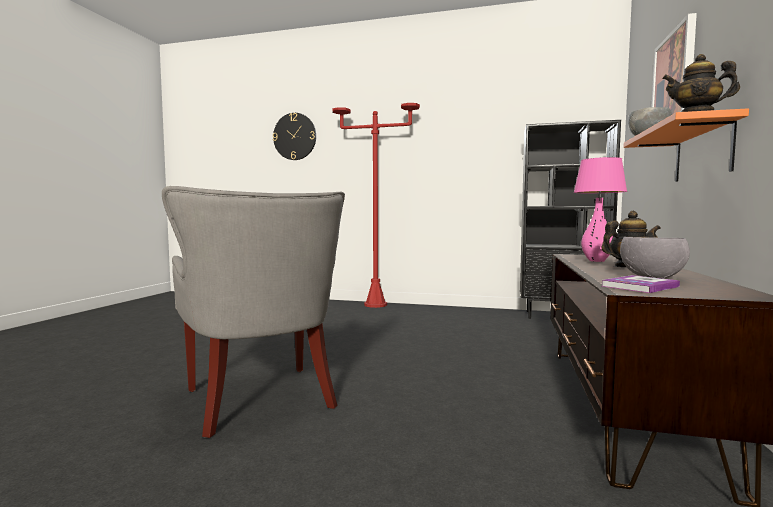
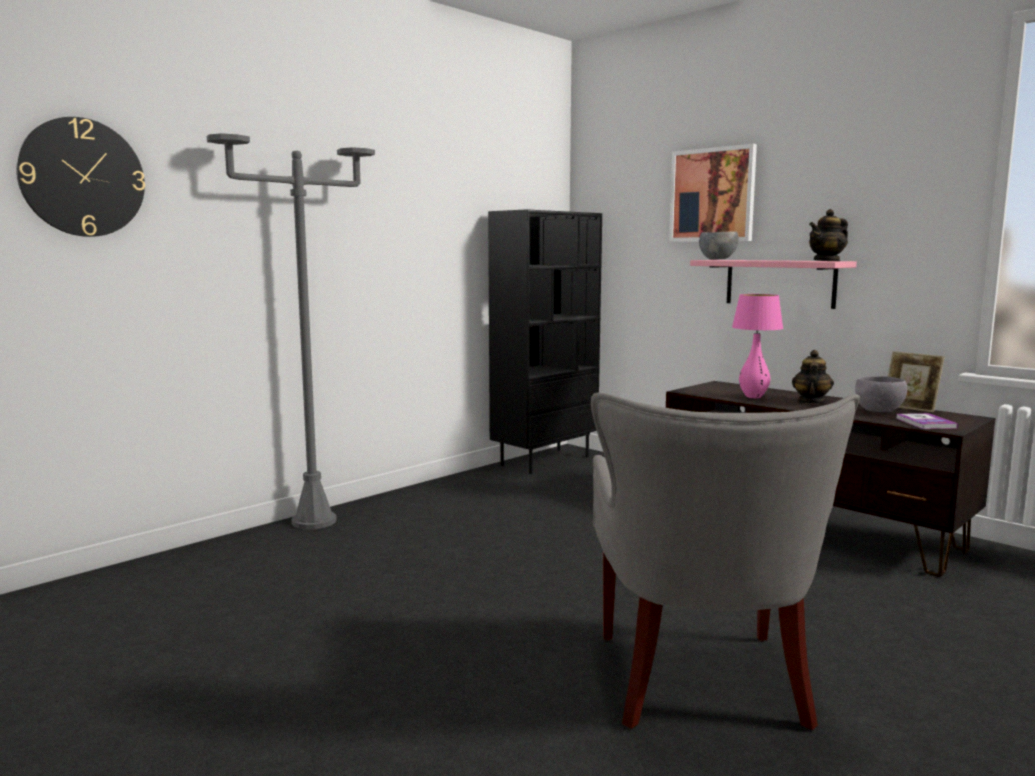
camera: 60 degrees left, 5 degrees up
grey armchair [162,186,345,438] -> grey armchair turned 90 degrees clockwise [591,393,860,730]
red floor lamp [332,103,420,308] -> grey floor lamp [207,133,375,529]
orange shelf [624,108,749,182] -> pink shelf [690,260,857,309]
none -> picture frame [888,351,945,413]

